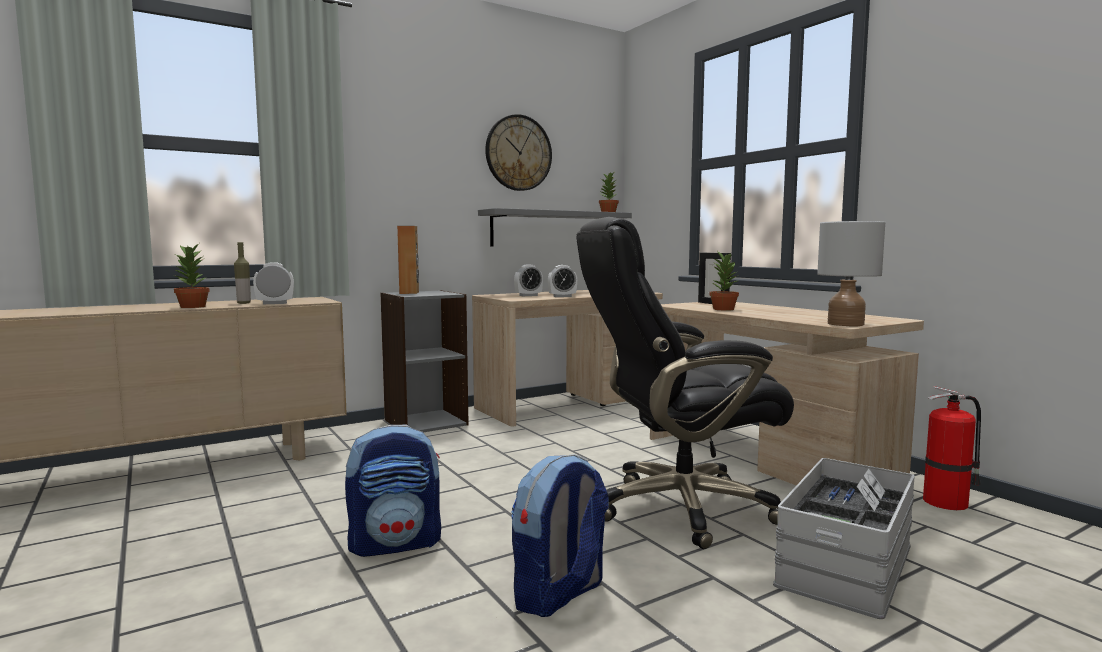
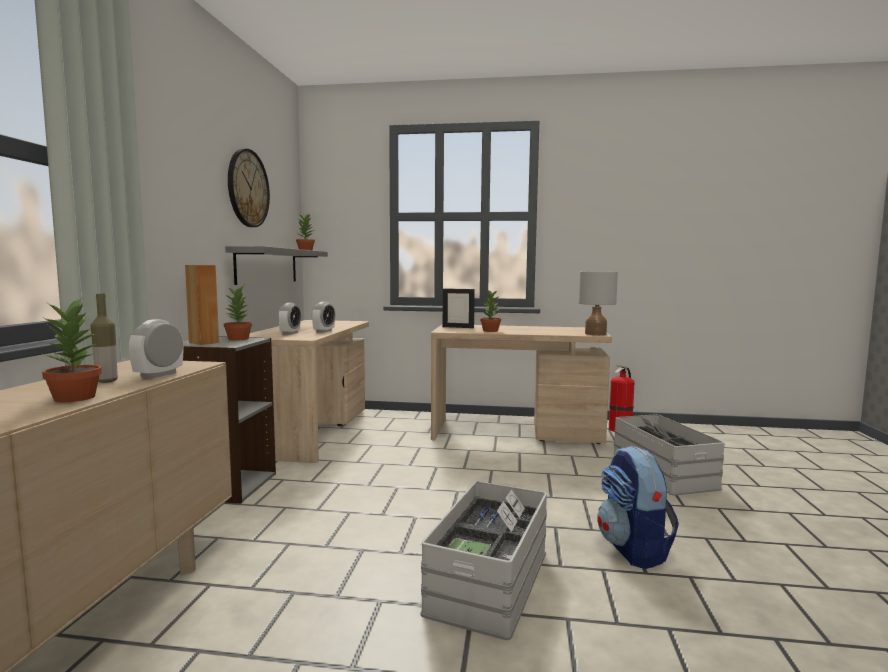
camera: 50 degrees left, 0 degrees up
backpack [345,425,441,557] -> grey storage box [420,481,547,640]
black office chair [576,217,794,549] -> none
none -> potted plant [224,286,252,341]

